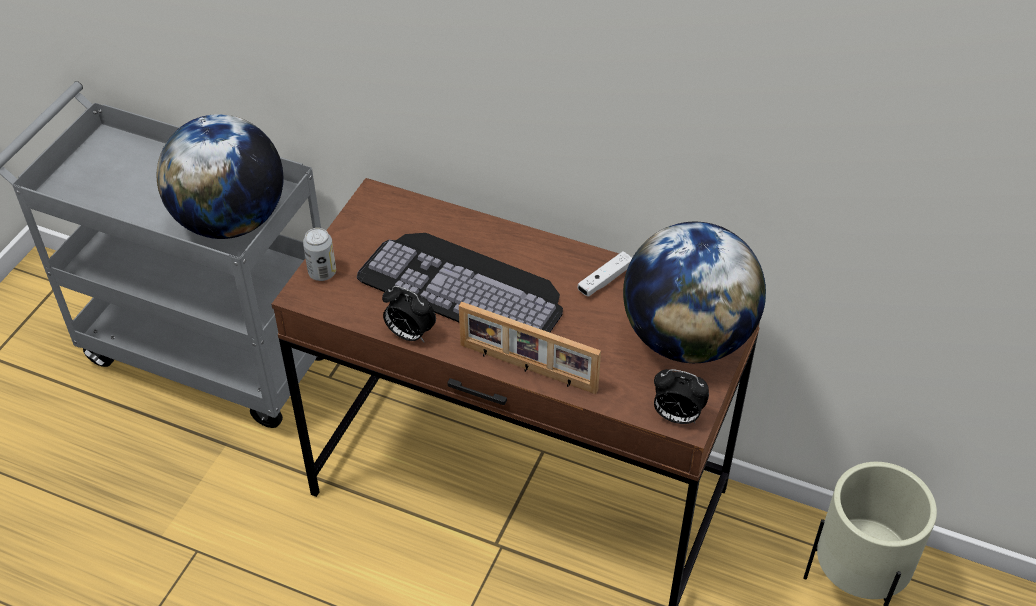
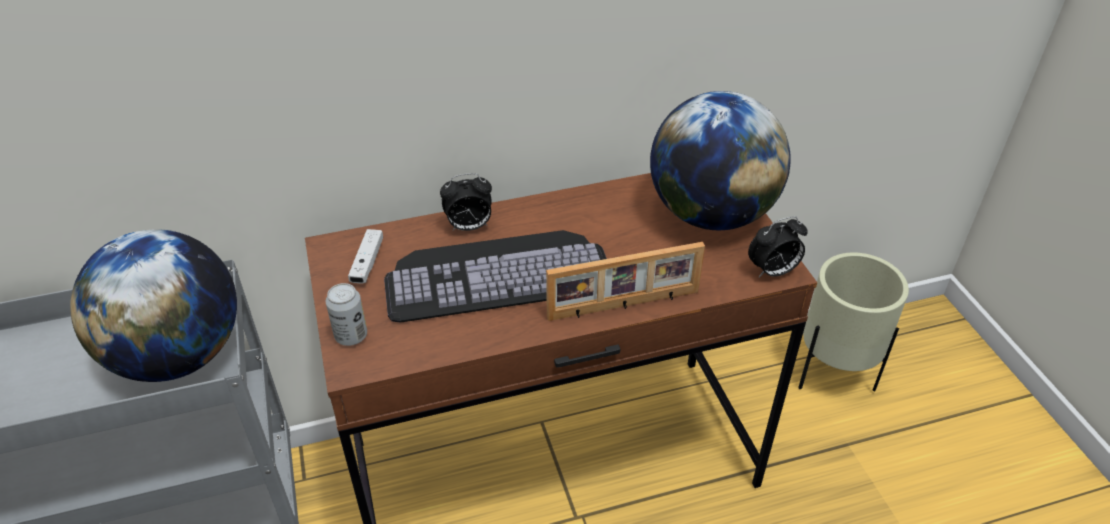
camera: 40 degrees left, 5 degrees down
alarm clock [382,286,436,342] -> alarm clock moved to [440,173,492,231]
white game controller [577,251,632,297] -> white game controller moved to [348,229,383,284]

